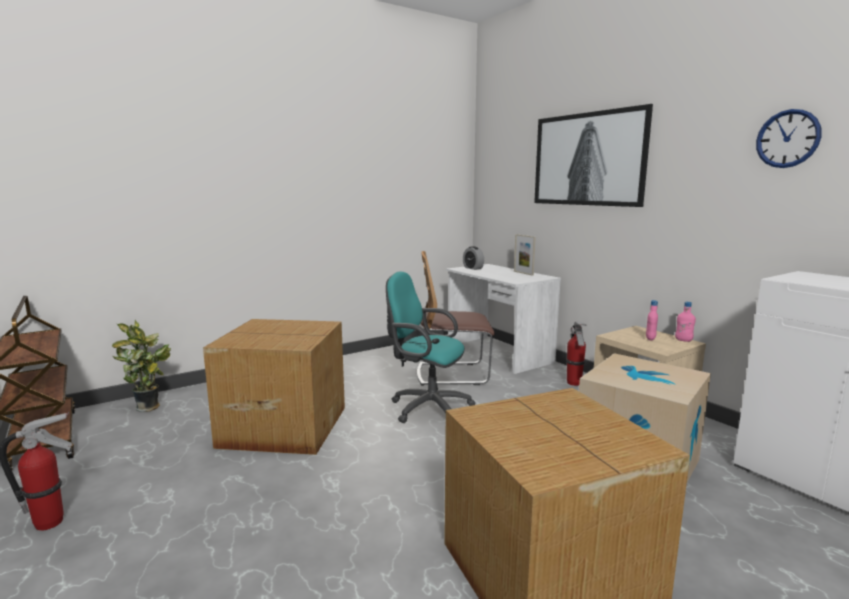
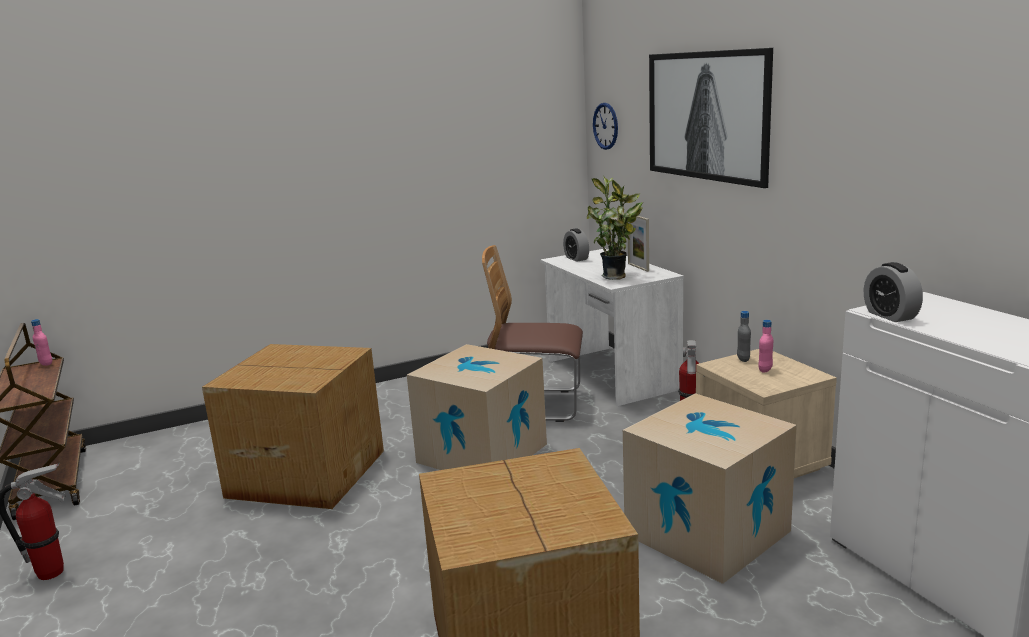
camera: 10 degrees right, 5 degrees up
potted plant [112,320,171,412] -> potted plant moved to [587,175,643,280]
turquoise office chair [386,272,476,423] -> cardboard box [407,344,547,470]
pink bottle [675,302,696,342] -> pink bottle moved to [31,319,52,366]
wall clock [756,109,822,168] -> wall clock moved to [593,103,618,150]
none -> grey bottle [737,311,751,362]
none -> alarm clock [864,262,923,322]

